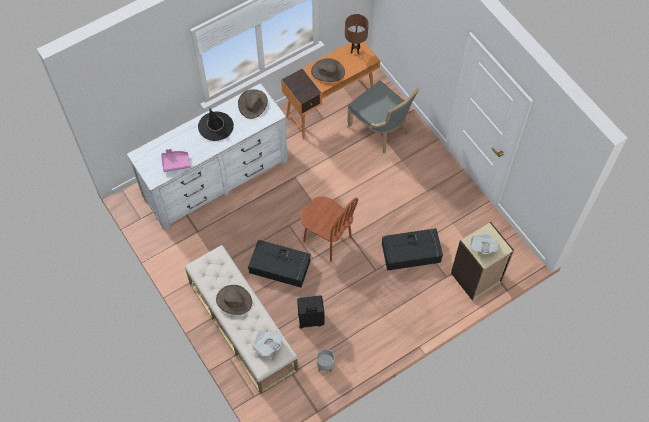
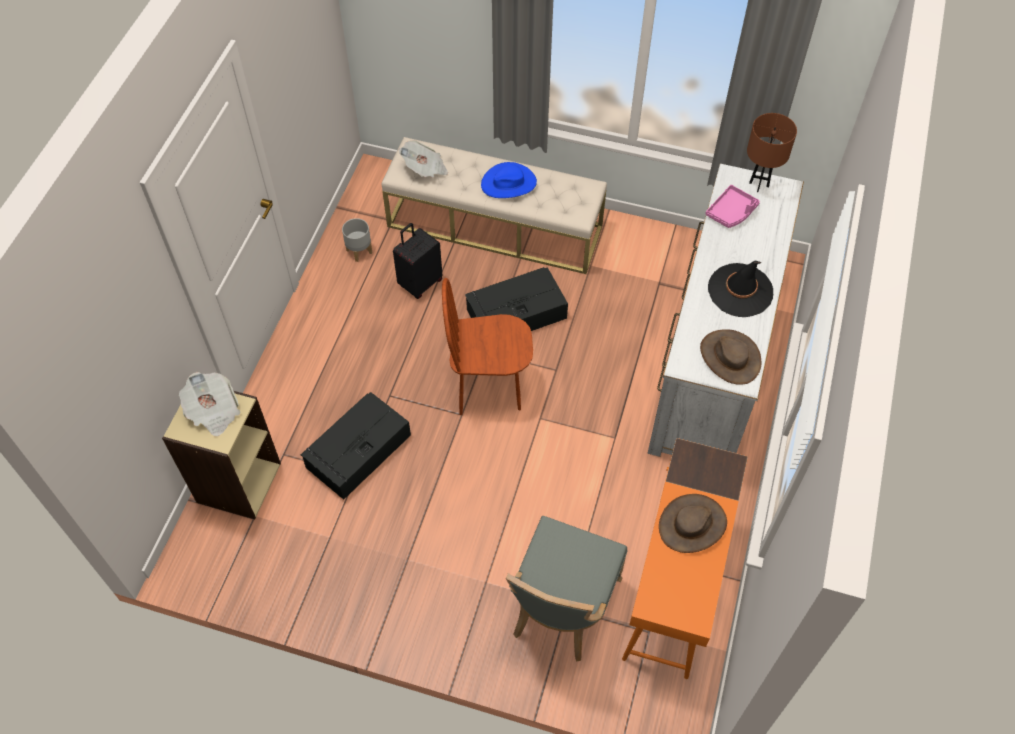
camera: 140 degrees right, 5 degrees down
brown hat [216,285,252,315] -> blue hat [481,162,537,198]
brown table lamp [345,14,369,54] -> brown table lamp moved to [747,113,797,192]
grey chair [347,80,419,153] -> grey chair turned 75 degrees counterclockwise [506,516,627,662]

